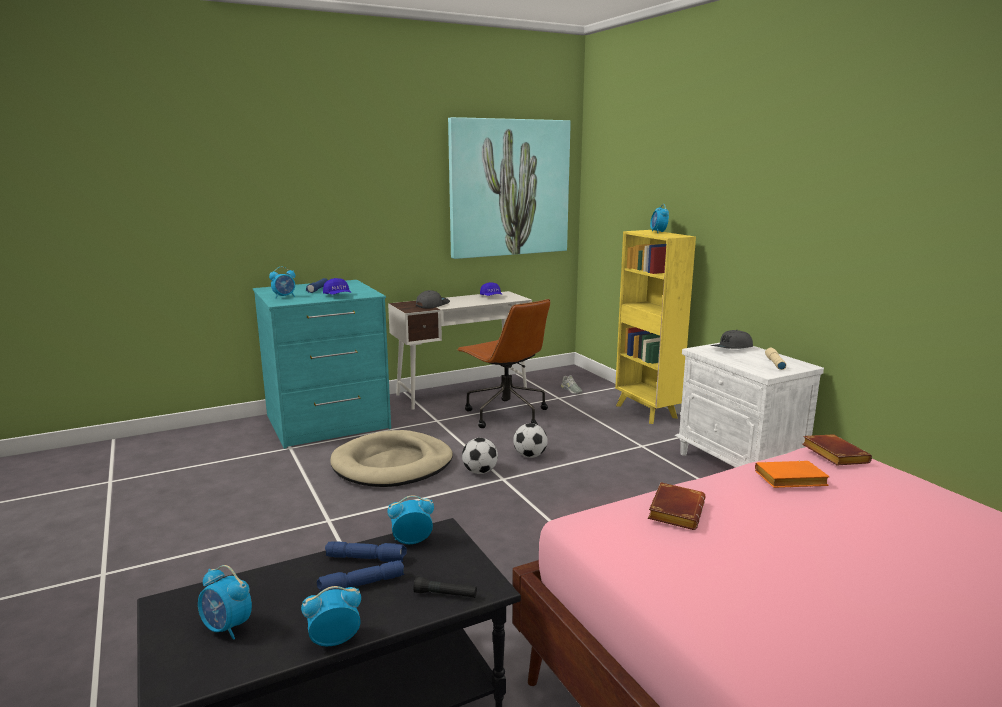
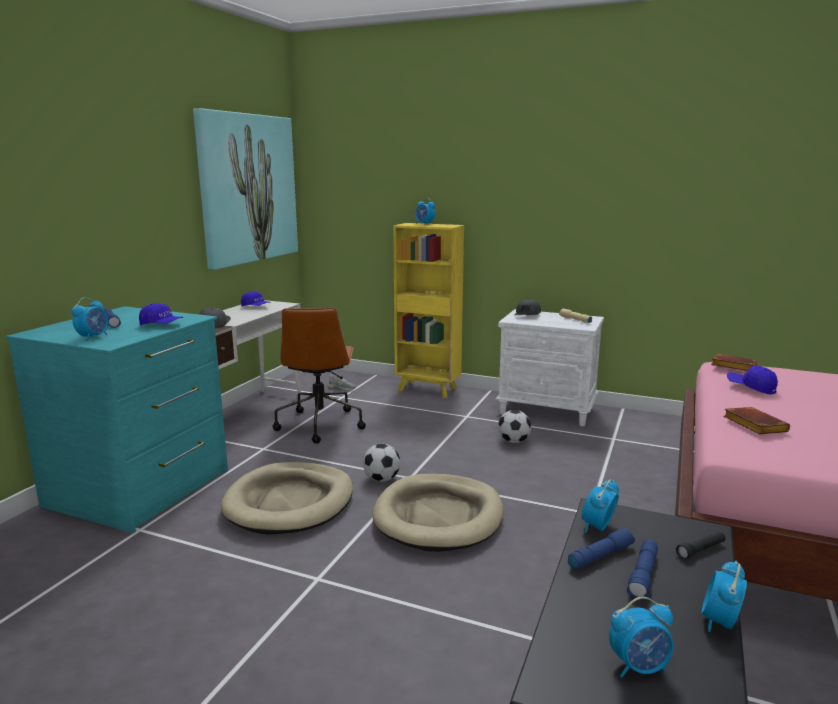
camera: 40 degrees left, 0 degrees up
brown office chair [457,299,550,428] -> brown office chair turned 75 degrees clockwise [273,308,366,444]
football [513,423,548,458] -> football moved to [498,410,531,443]
orange book [755,461,830,488] -> blue cap [727,366,778,395]
none -> beige dog bed [373,474,503,552]

